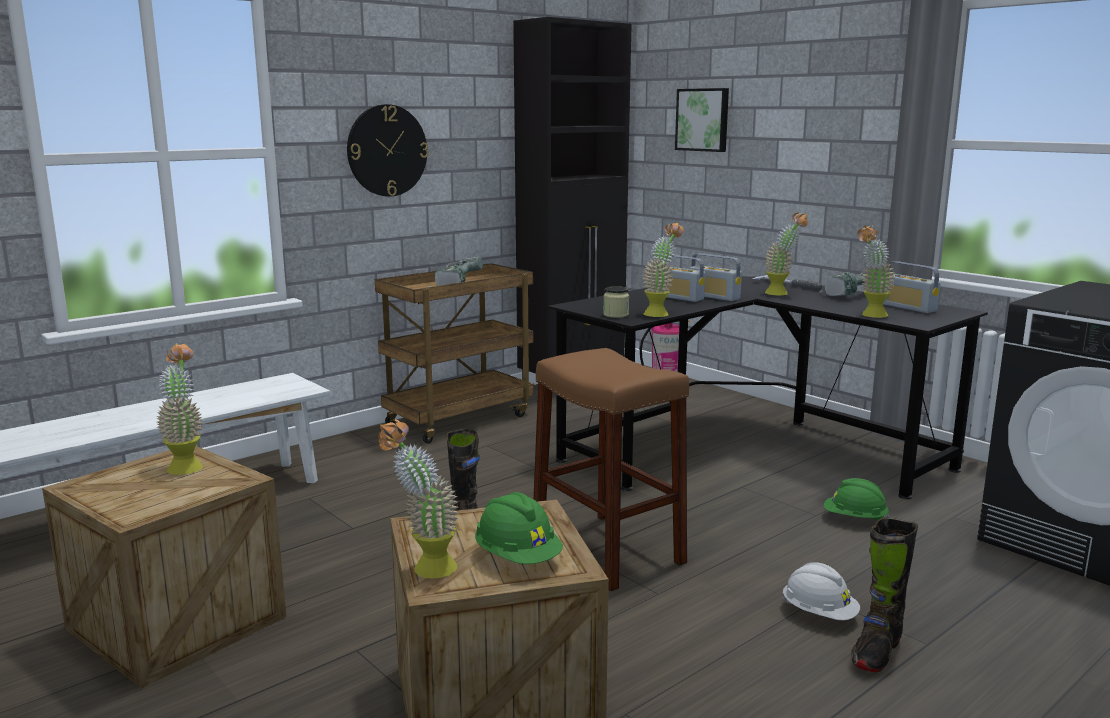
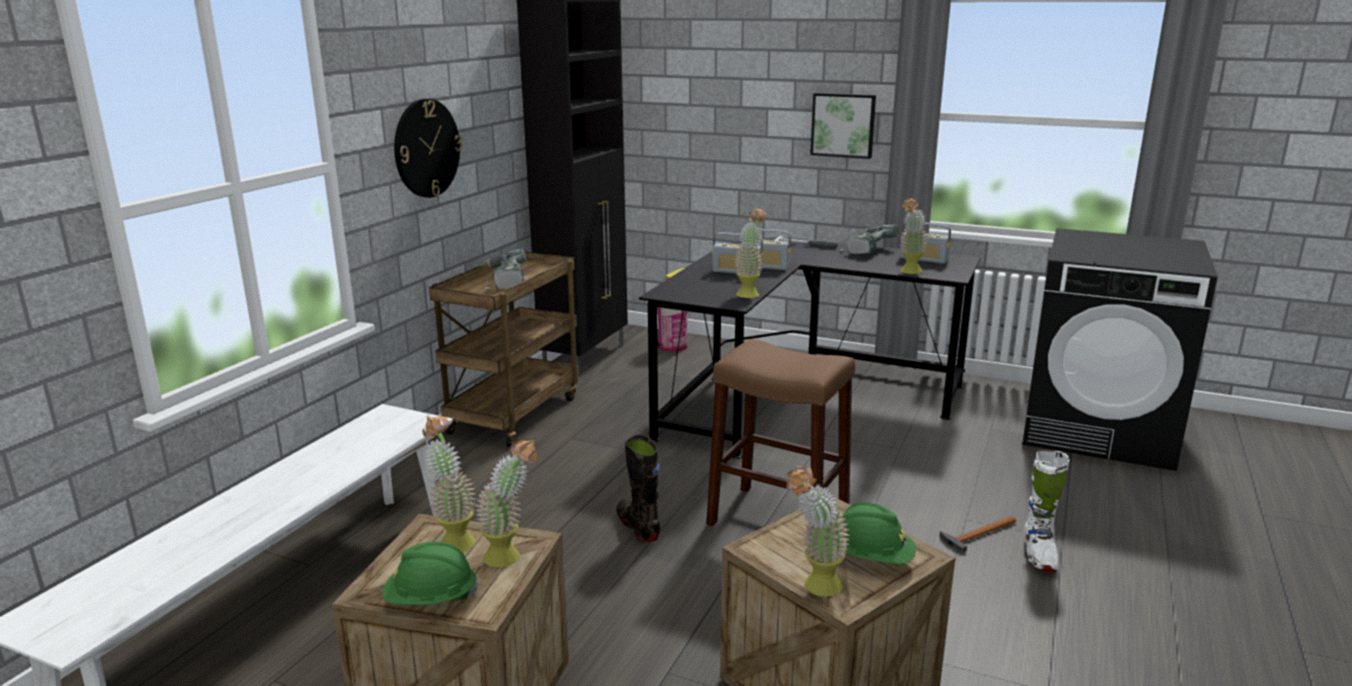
camera: 25 degrees left, 5 degrees up
jar [603,286,629,318] -> none
picture [675,88,729,152] -> picture moved to [810,93,876,159]
potted plant [765,212,808,296] -> potted plant moved to [475,439,537,567]
white hard hat [782,562,860,620] -> hammer [939,516,1016,553]
green hard hat [824,478,889,521] -> green hard hat moved to [382,542,478,605]
black boot [851,517,918,672] -> white boot [1024,450,1070,572]

